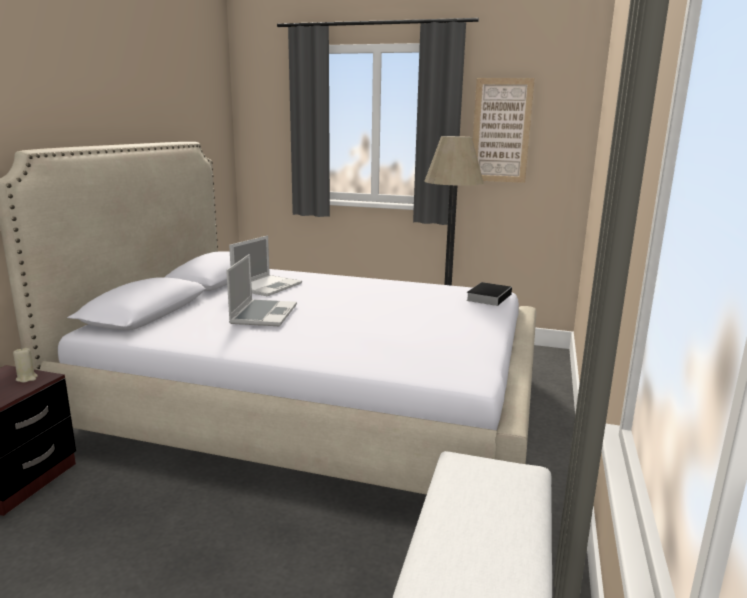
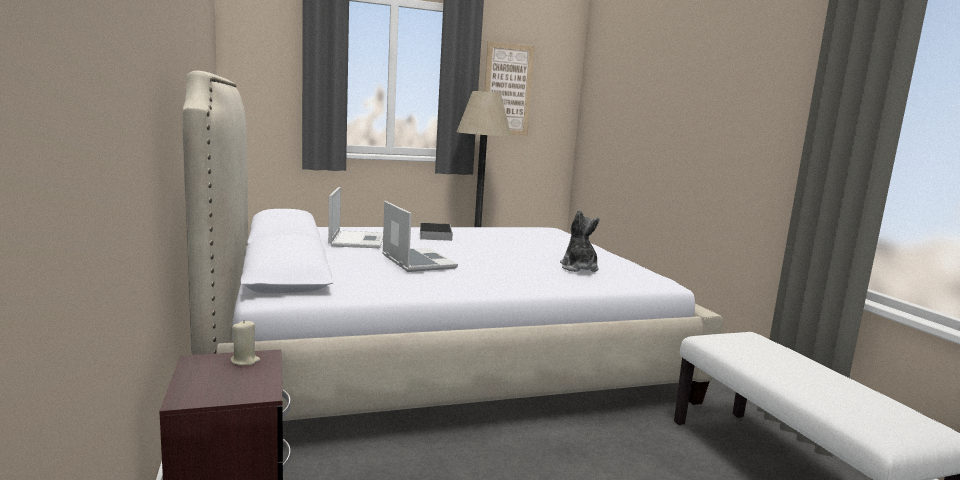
camera: 35 degrees left, 5 degrees down
book [466,282,512,306] -> book moved to [420,223,453,241]
none -> plush toy [560,209,600,272]

